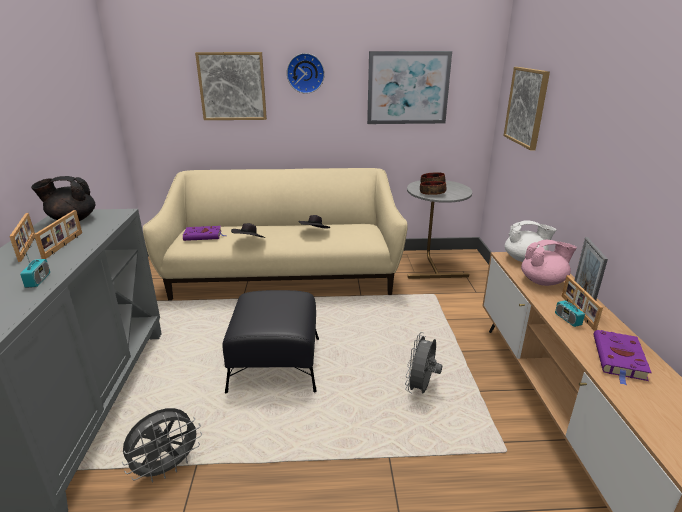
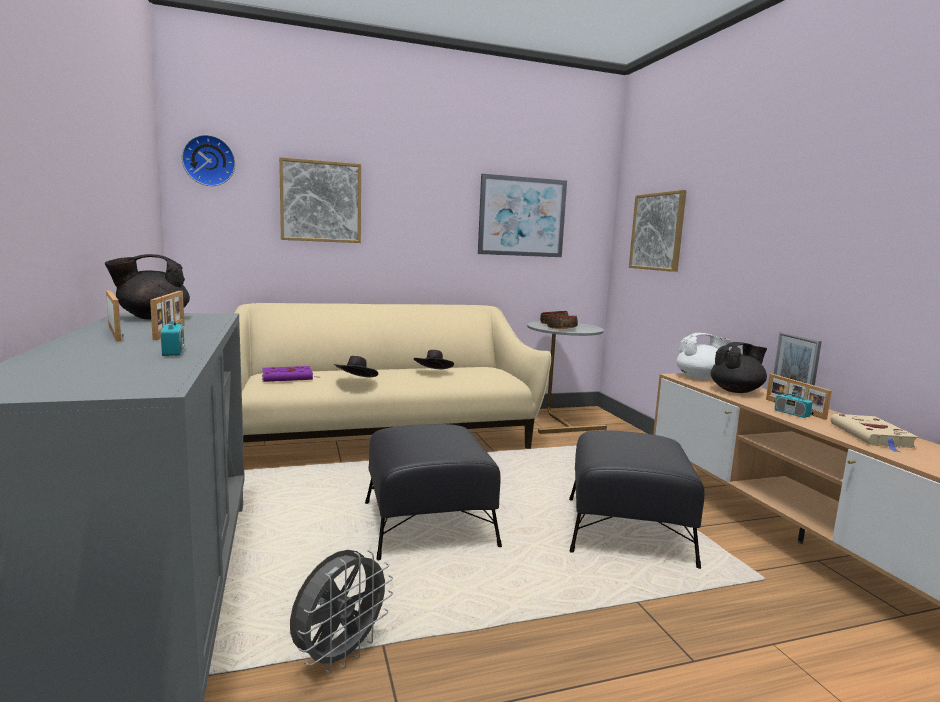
camera: 15 degrees left, 15 degrees down
wall clock [287,53,325,94] -> wall clock moved to [182,135,236,186]
grey fan [405,332,442,393] -> black ottoman [569,430,705,569]
pink teapot [521,240,577,286] -> black teapot [711,342,767,393]
purple book [594,330,652,385] -> beige book [830,414,919,452]

